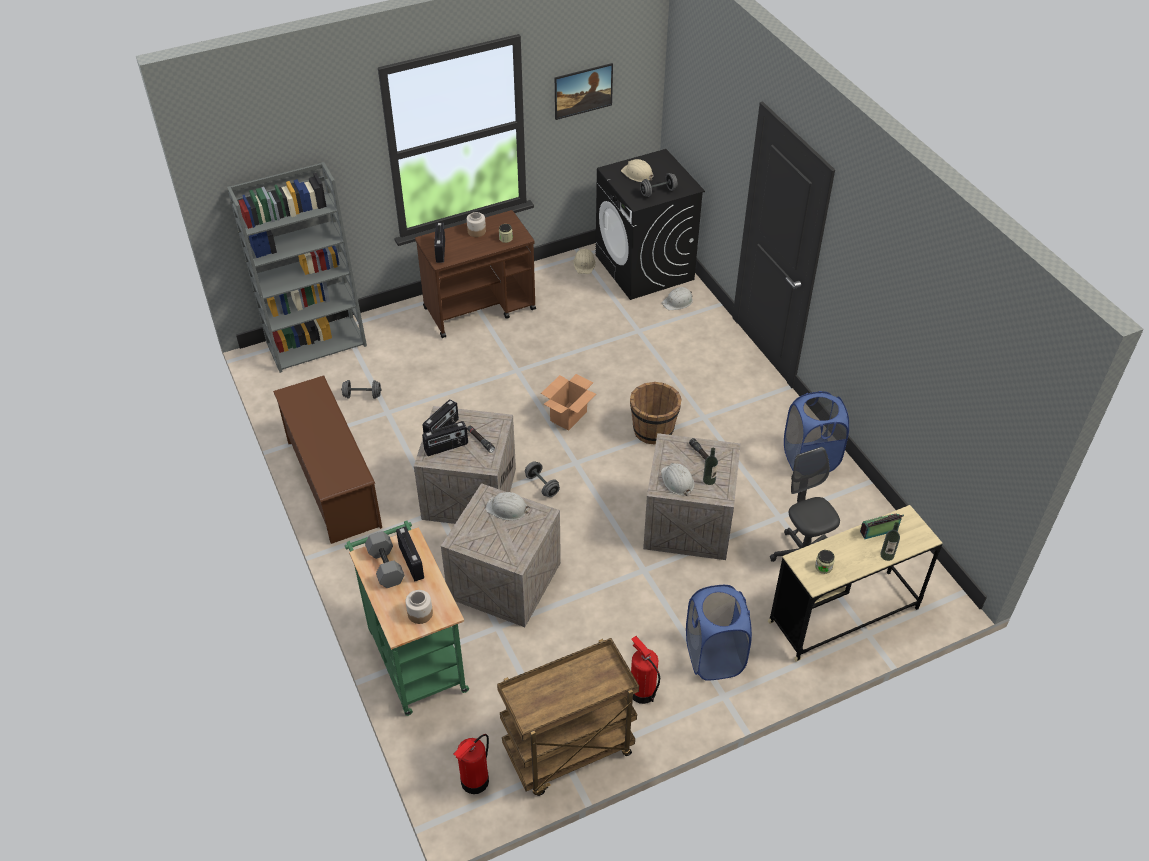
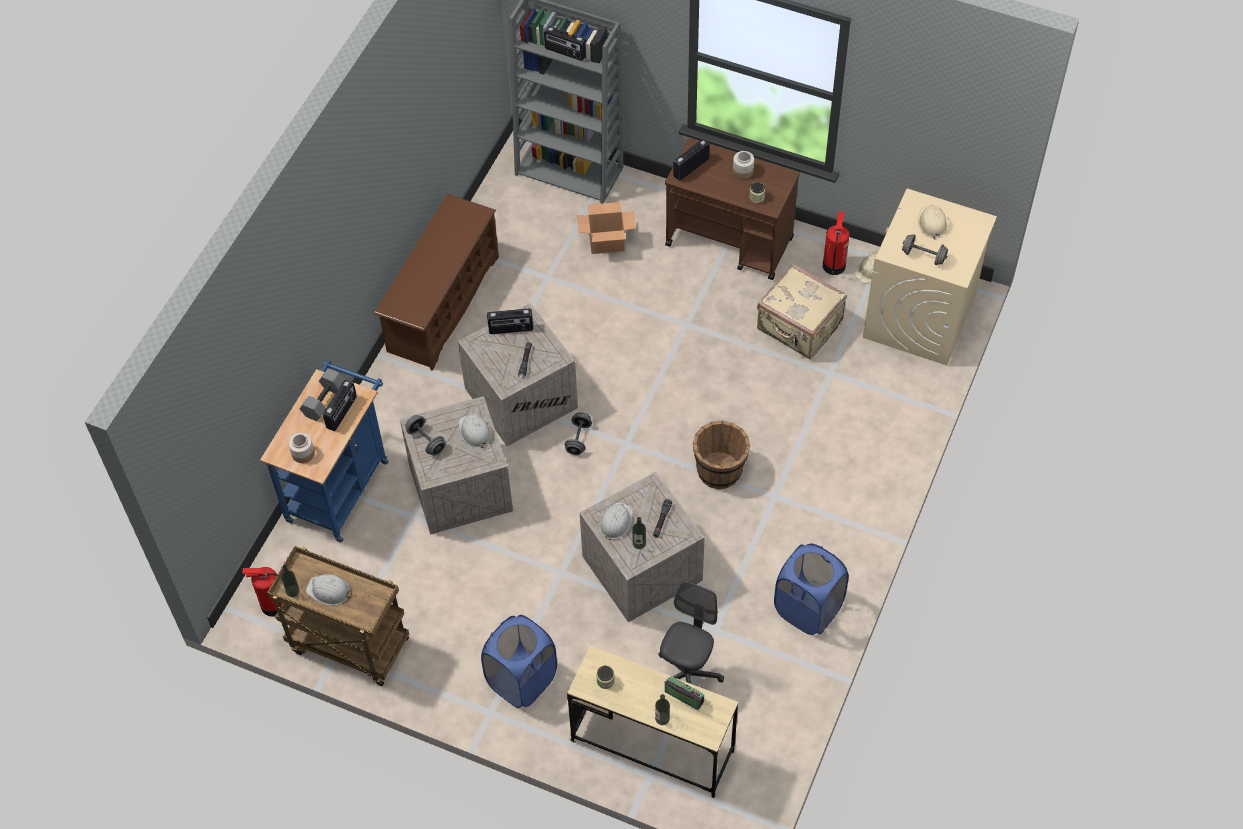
camera: 50 degrees right, 10 degrees up
grey dumbbell [341,380,382,399] -> grey dumbbell moved to [405,415,445,455]
green cart [345,521,469,716] -> blue cart [260,360,389,542]
radio [422,421,468,456] -> radio moved to [544,26,586,61]
cardboard box [541,374,596,431] -> cardboard box moved to [577,202,636,254]
picture [555,63,613,120] -> none
black washing machine [595,149,705,300] -> beige washing machine [863,189,997,365]
fire extinguisher [631,636,660,704] -> fire extinguisher moved to [823,212,849,275]
white hard hat [662,287,693,310] -> white hard hat moved to [306,574,352,606]
none -> bottle [281,565,300,597]
none -> beige suitcase [757,264,847,359]

